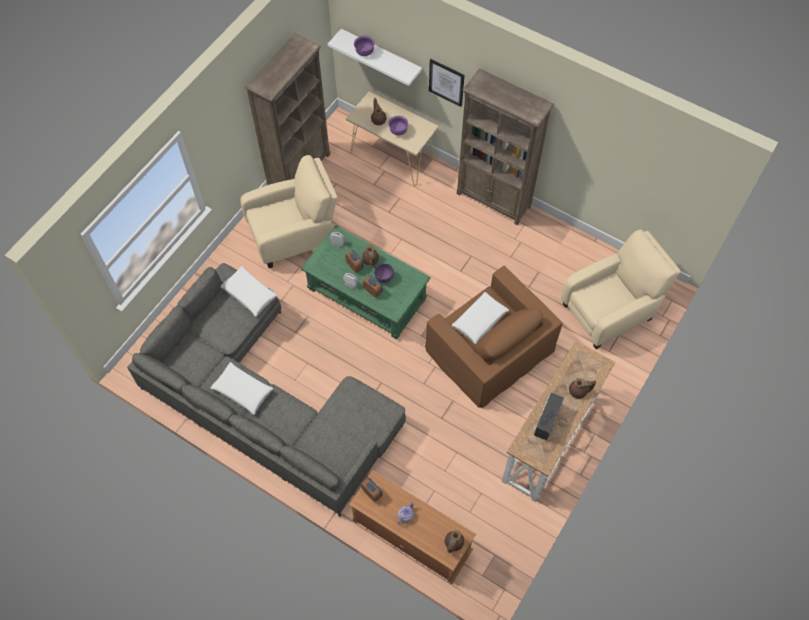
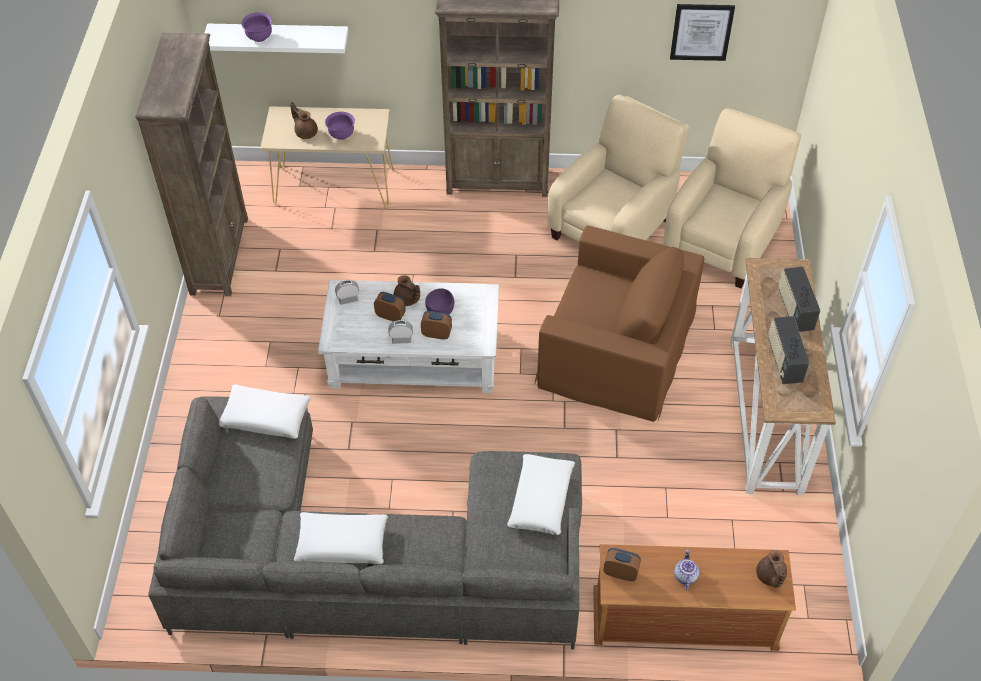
camera: 30 degrees left, 10 degrees down
beige armchair [240,155,337,268] -> beige armchair moved to [547,95,689,242]
green coffee table [301,225,431,339] -> white coffee table [318,280,499,393]
picture [429,59,465,107] -> picture moved to [670,4,735,61]
white pillow [451,292,509,344] -> white pillow moved to [507,454,575,535]
brown teapot [569,378,596,399] -> radio [779,267,820,332]

